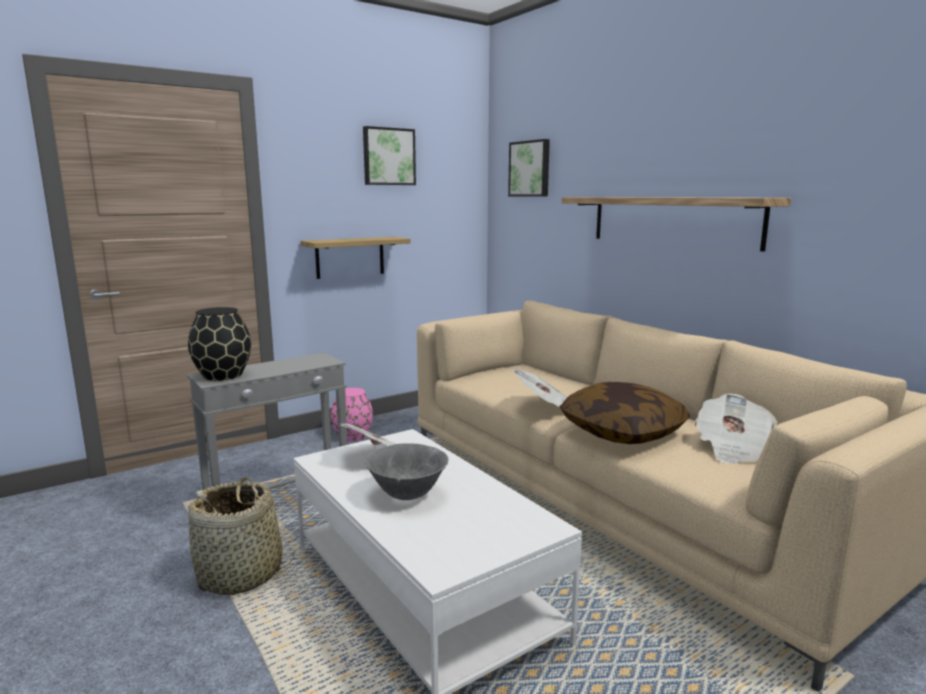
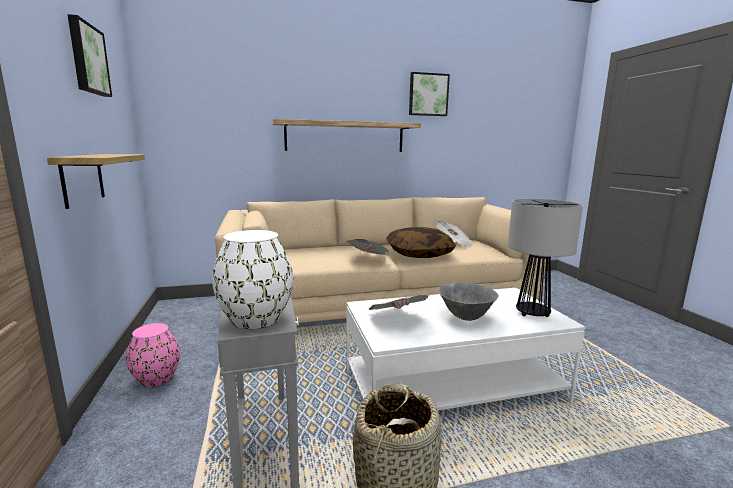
camera: 70 degrees left, 0 degrees up
black vase [188,307,251,381] -> white vase [212,230,293,329]
picture [508,139,550,197] -> picture moved to [409,72,450,116]
none -> table lamp [508,199,583,317]

